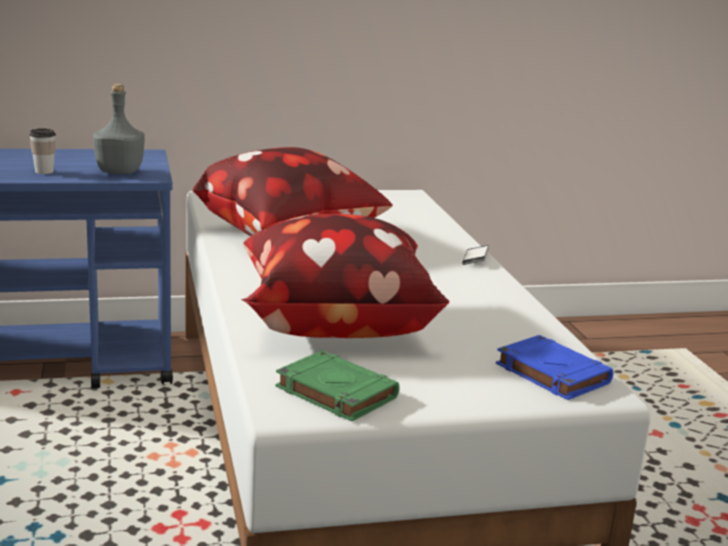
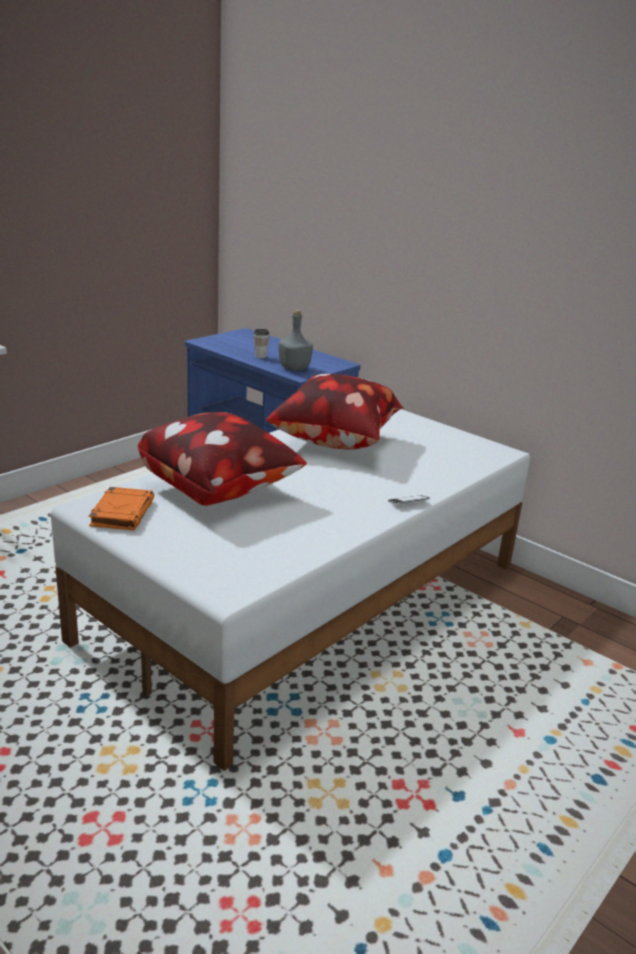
camera: 55 degrees right, 5 degrees up
green book [276,350,400,422] -> orange book [89,487,154,530]
blue book [496,335,614,400] -> none

